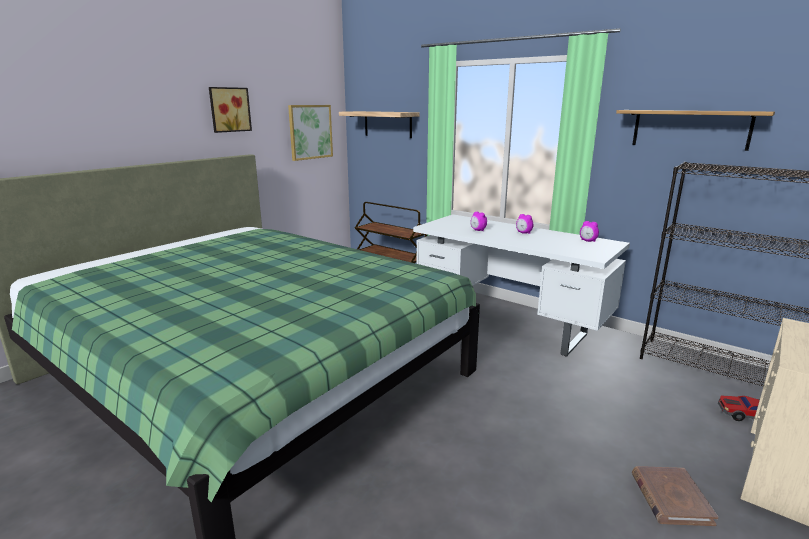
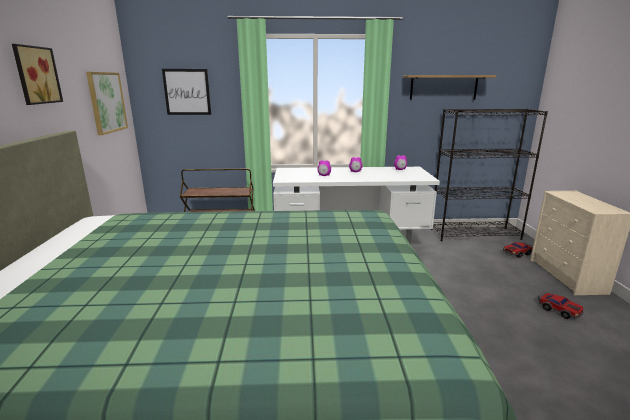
camera: 40 degrees left, 0 degrees up
shelf [339,111,420,138] -> picture [162,69,211,115]
brown book [632,466,718,526] -> toy car [538,292,583,319]

